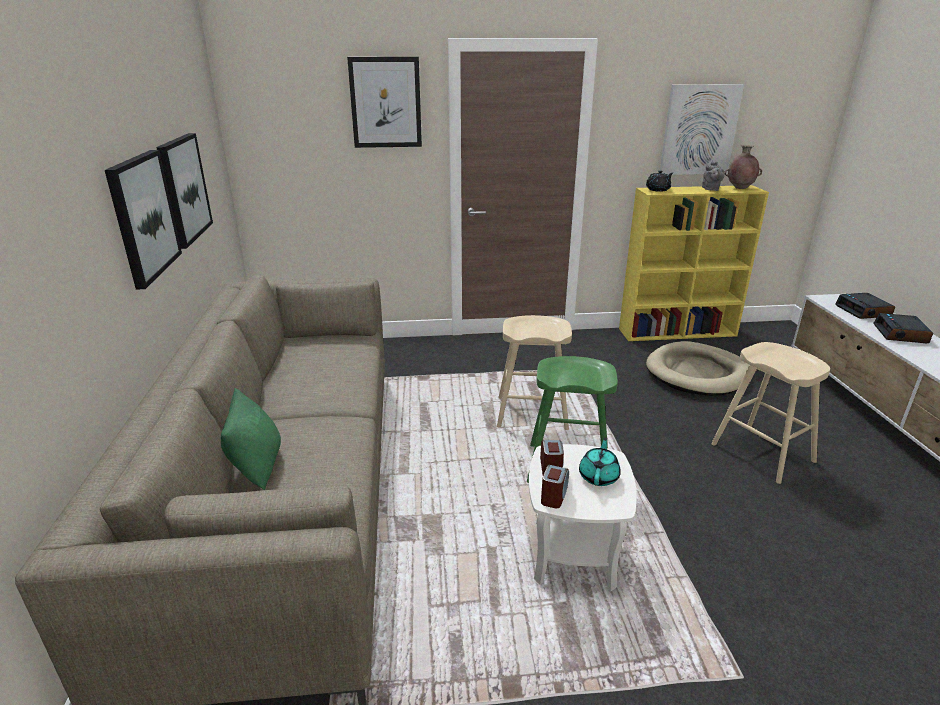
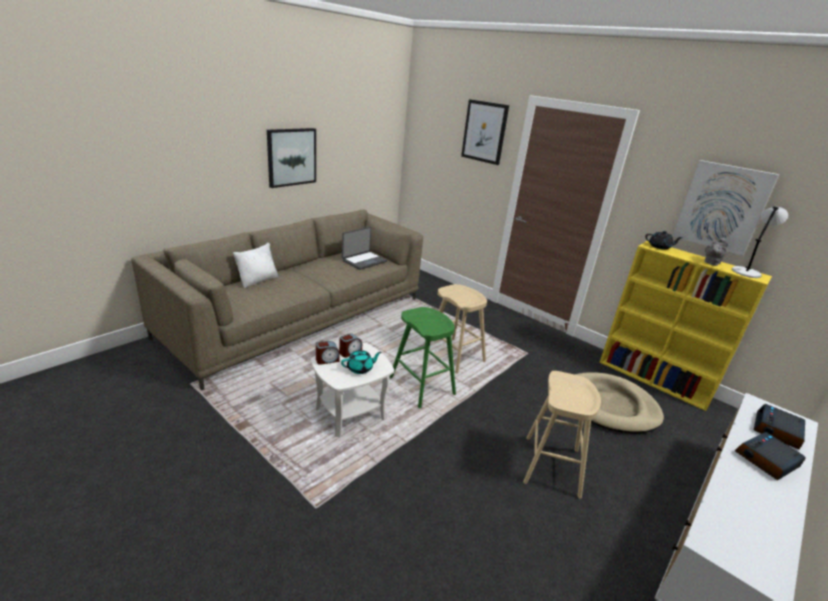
camera: 45 degrees right, 0 degrees up
picture [156,133,213,249] -> none
green pillow [221,388,281,490] -> white pillow [233,243,279,288]
brown vase [724,145,762,189] -> grey table lamp [732,206,788,278]
none -> laptop [342,227,387,270]

